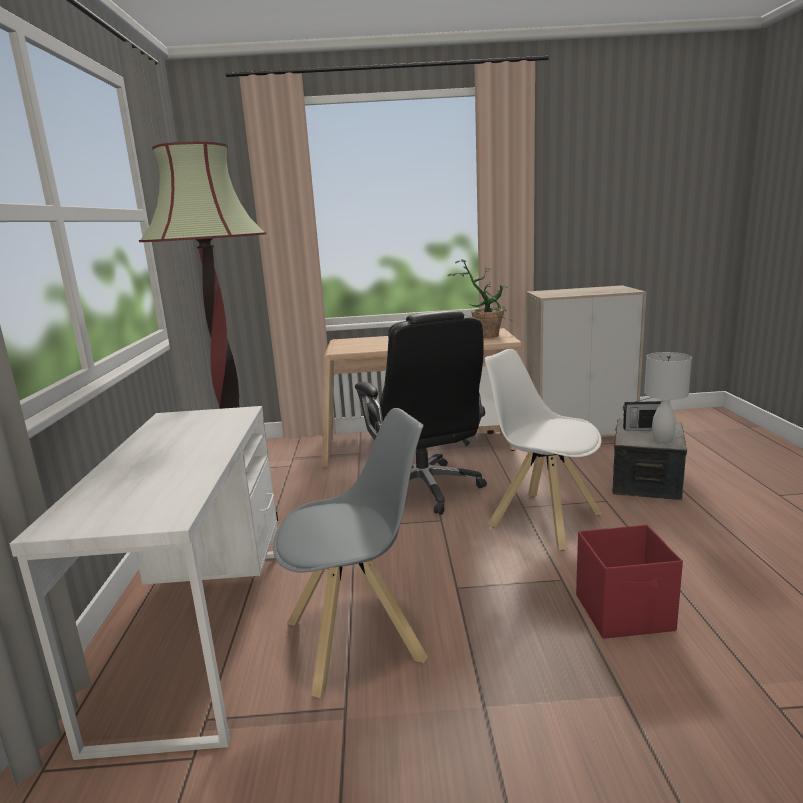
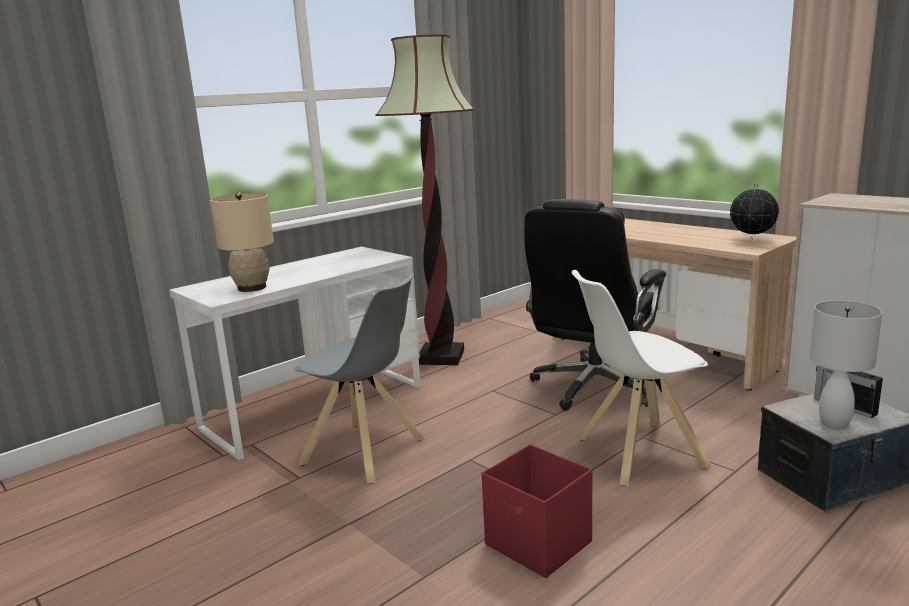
camera: 50 degrees right, 0 degrees up
potted plant [447,259,511,338] -> globe [730,183,779,240]
white chair [484,349,603,550] -> white chair turned 105 degrees counterclockwise [572,270,712,486]
none -> beige table lamp [210,192,274,292]

